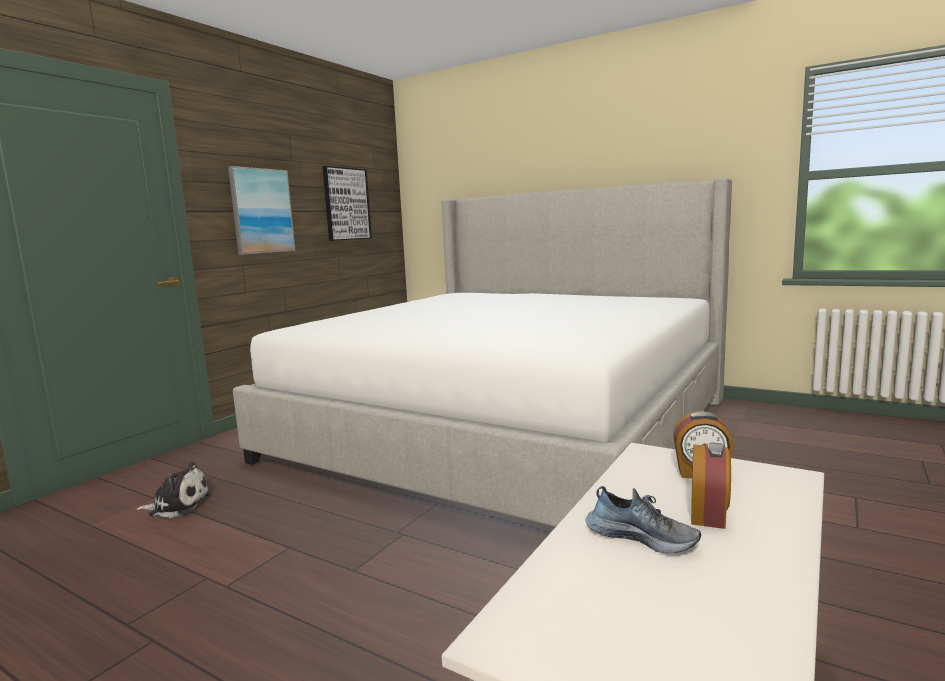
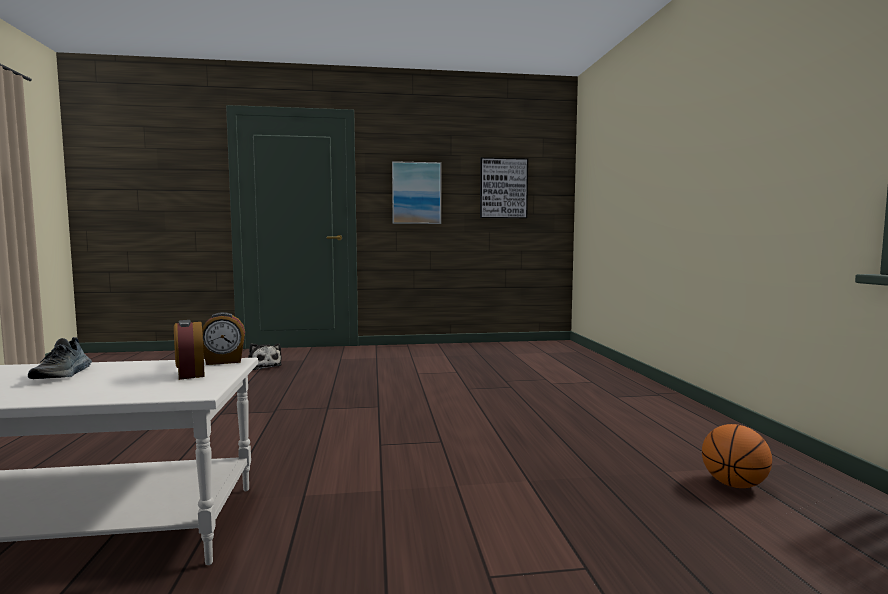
camera: 50 degrees right, 5 degrees down
bed [233,178,732,527] -> none
alarm clock [691,442,731,529] -> alarm clock moved to [202,312,245,365]
none -> basketball [702,424,772,488]

